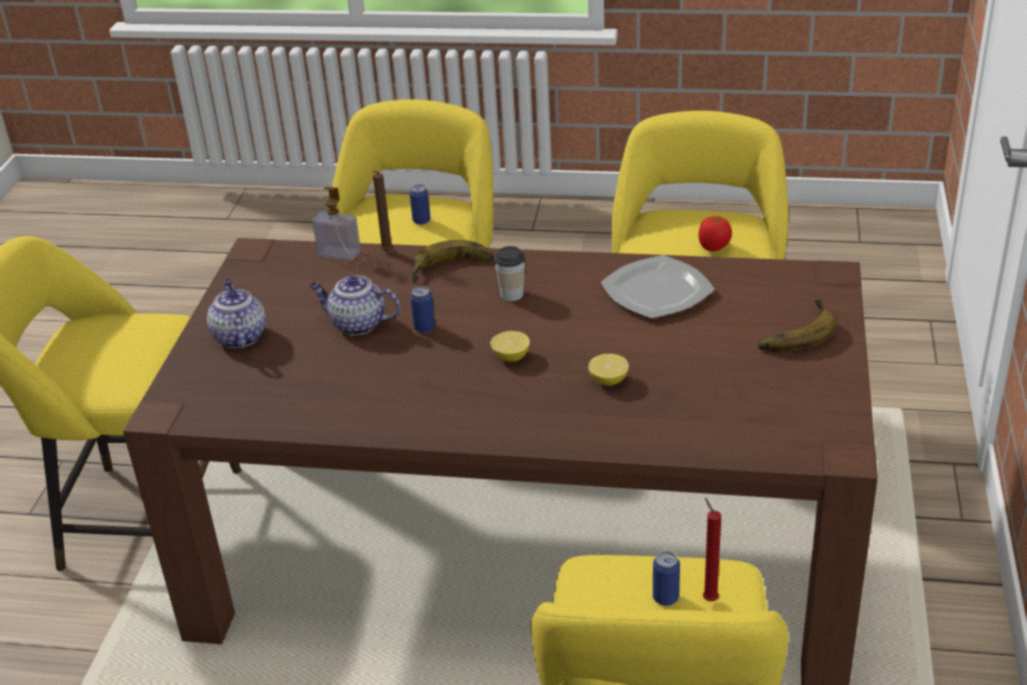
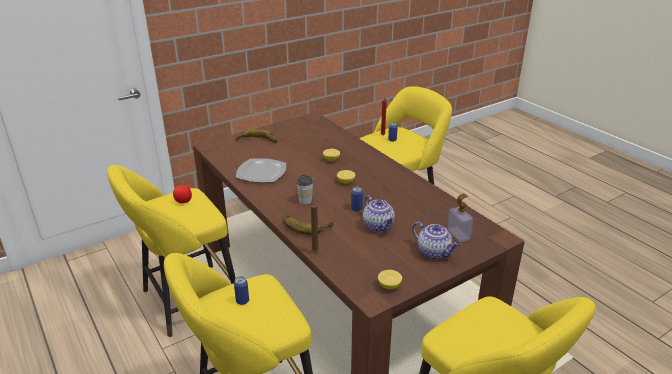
camera: 135 degrees left, 5 degrees down
teapot [207,279,266,348] -> teapot turned 75 degrees counterclockwise [412,222,460,259]
soap dispenser [312,186,361,261] -> soap dispenser moved to [447,193,474,242]
none -> lemon [378,270,402,289]

